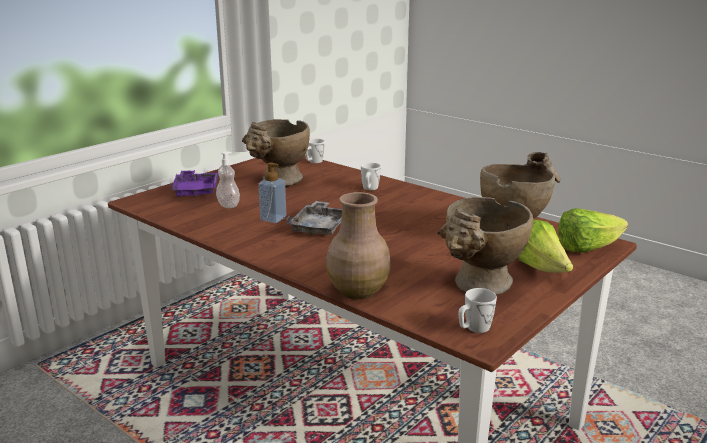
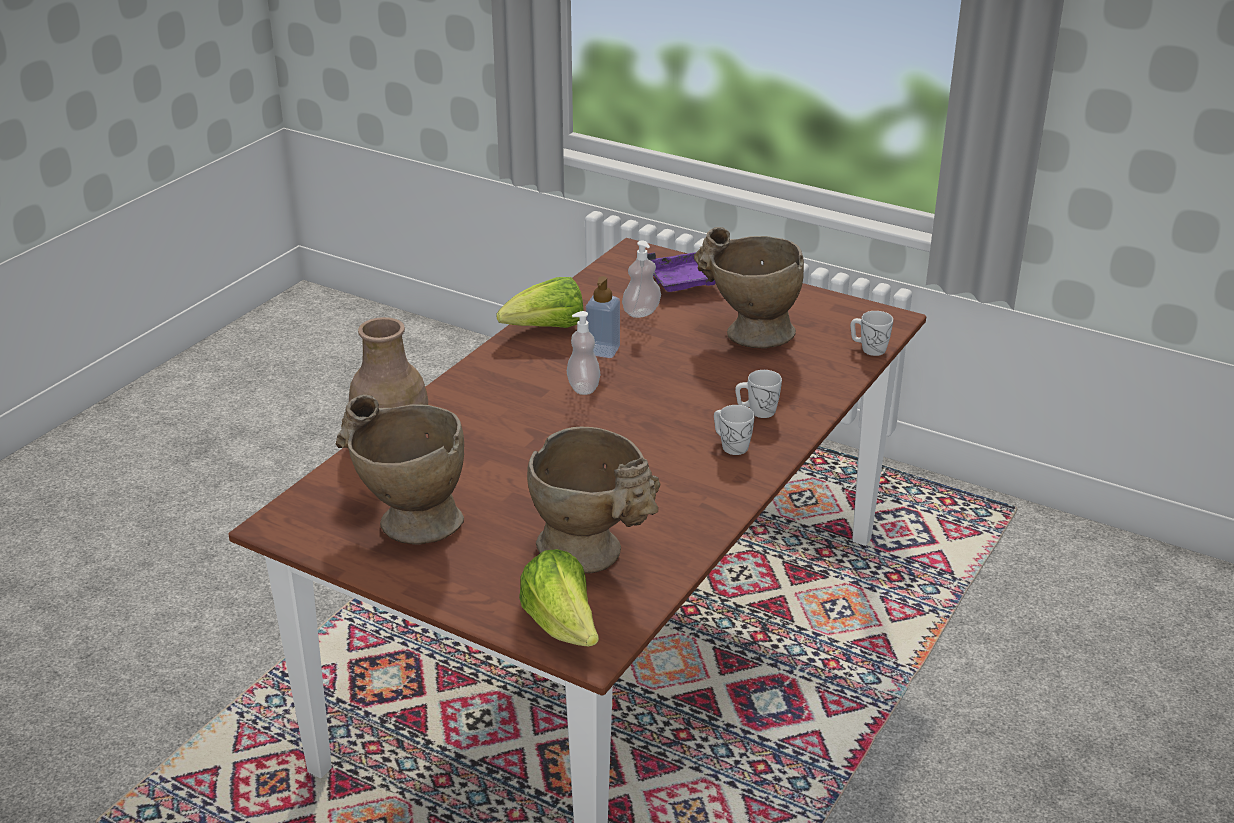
camera: 80 degrees right, 10 degrees up
grey tray [287,201,342,235] -> soap dispenser [567,311,601,395]
white mug [458,288,497,333] -> white mug moved to [714,405,755,455]
lettuce [518,219,573,273] -> lettuce moved to [496,277,583,328]

